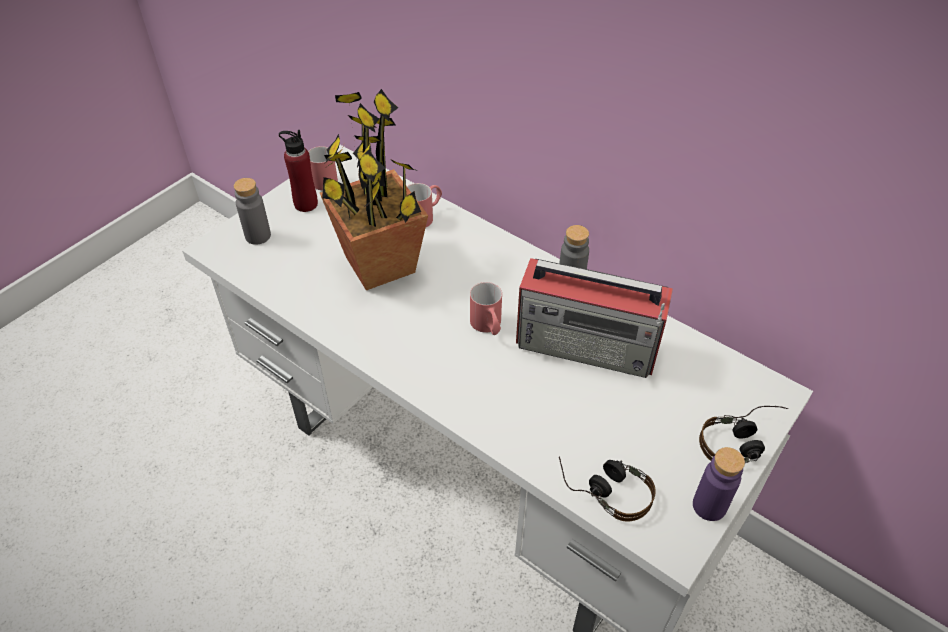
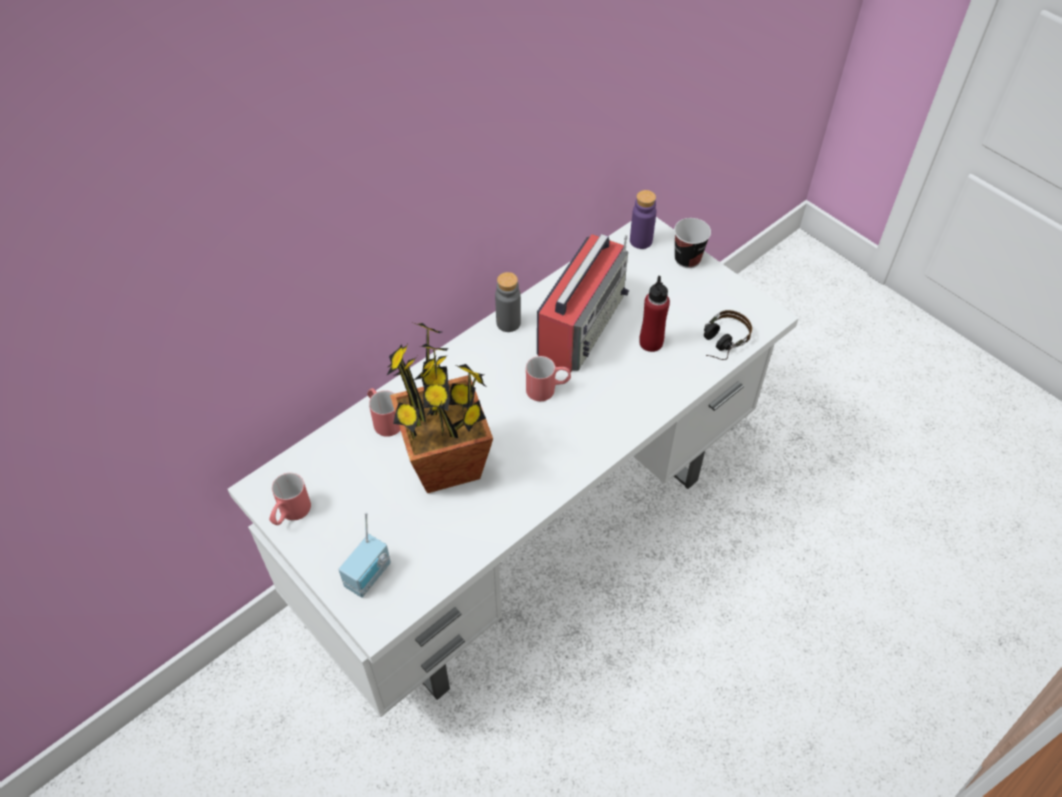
camera: 80 degrees left, 5 degrees up
grey bottle [234,178,271,245] -> radio [338,512,391,598]
red bottle [279,130,318,212] -> red bottle moved to [639,276,670,352]
purple bottle [693,447,745,521] -> purple bottle moved to [630,190,656,249]
headphones [699,406,788,463] -> cup [674,218,711,268]

